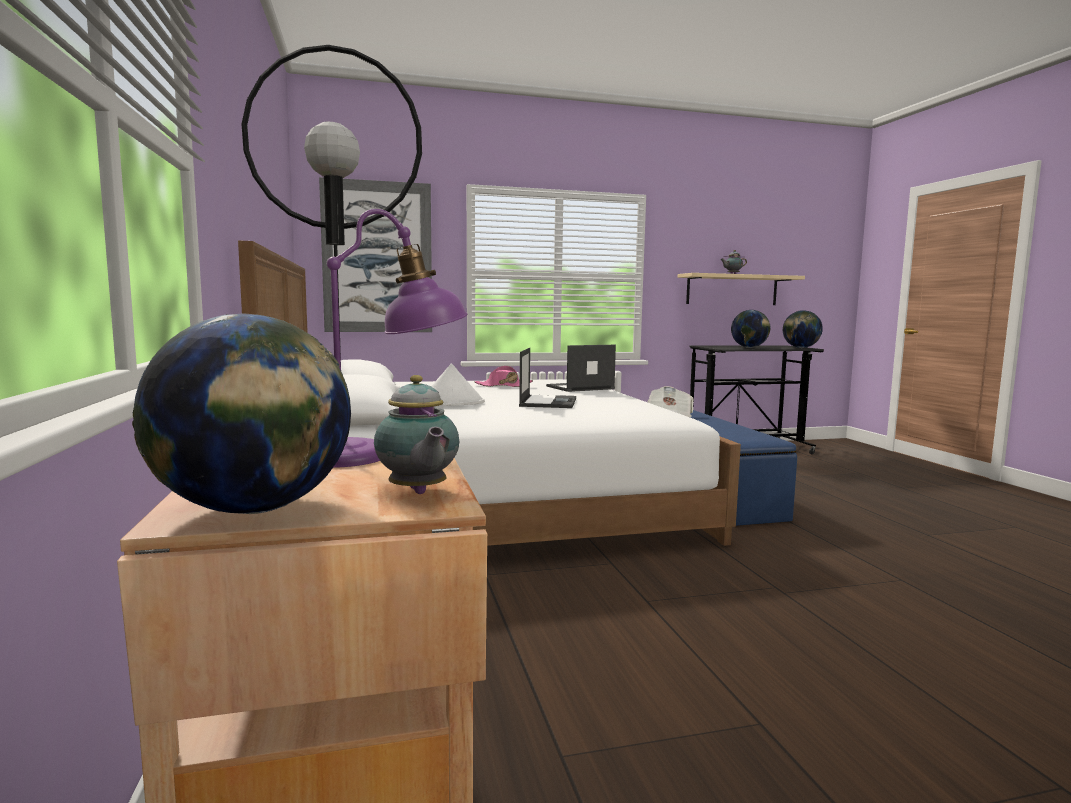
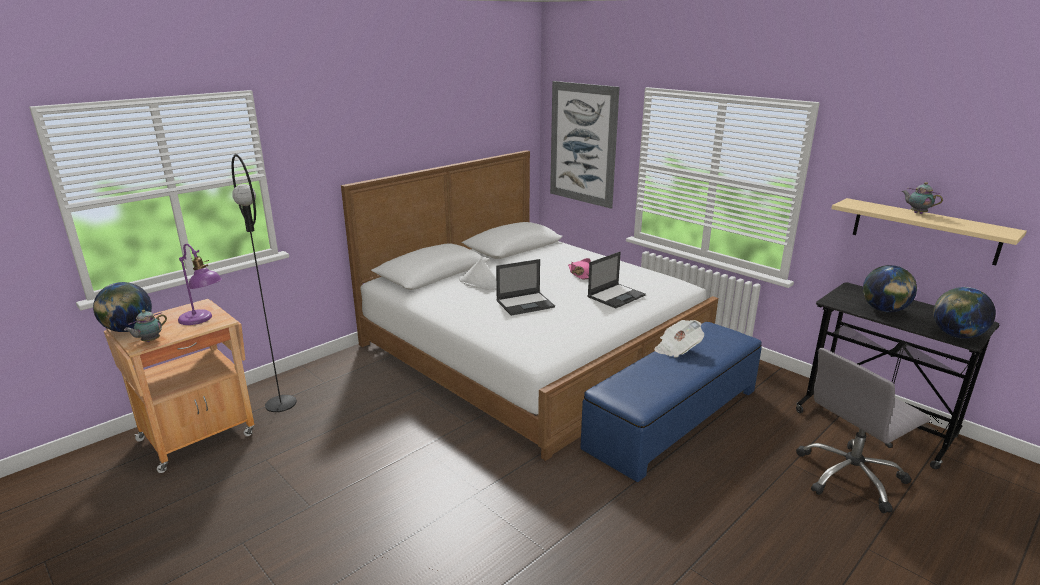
camera: 60 degrees right, 15 degrees up
laptop [546,345,616,392] -> laptop turned 105 degrees clockwise [587,252,646,308]
none -> grey office chair [796,348,931,513]

